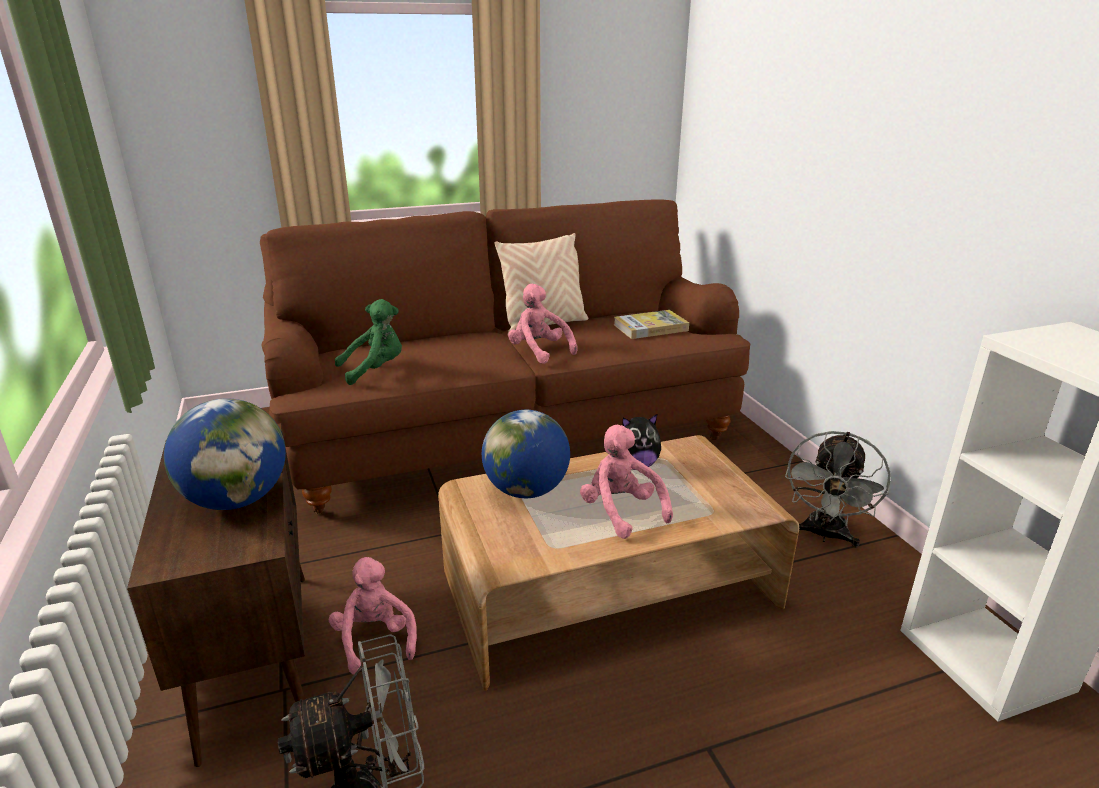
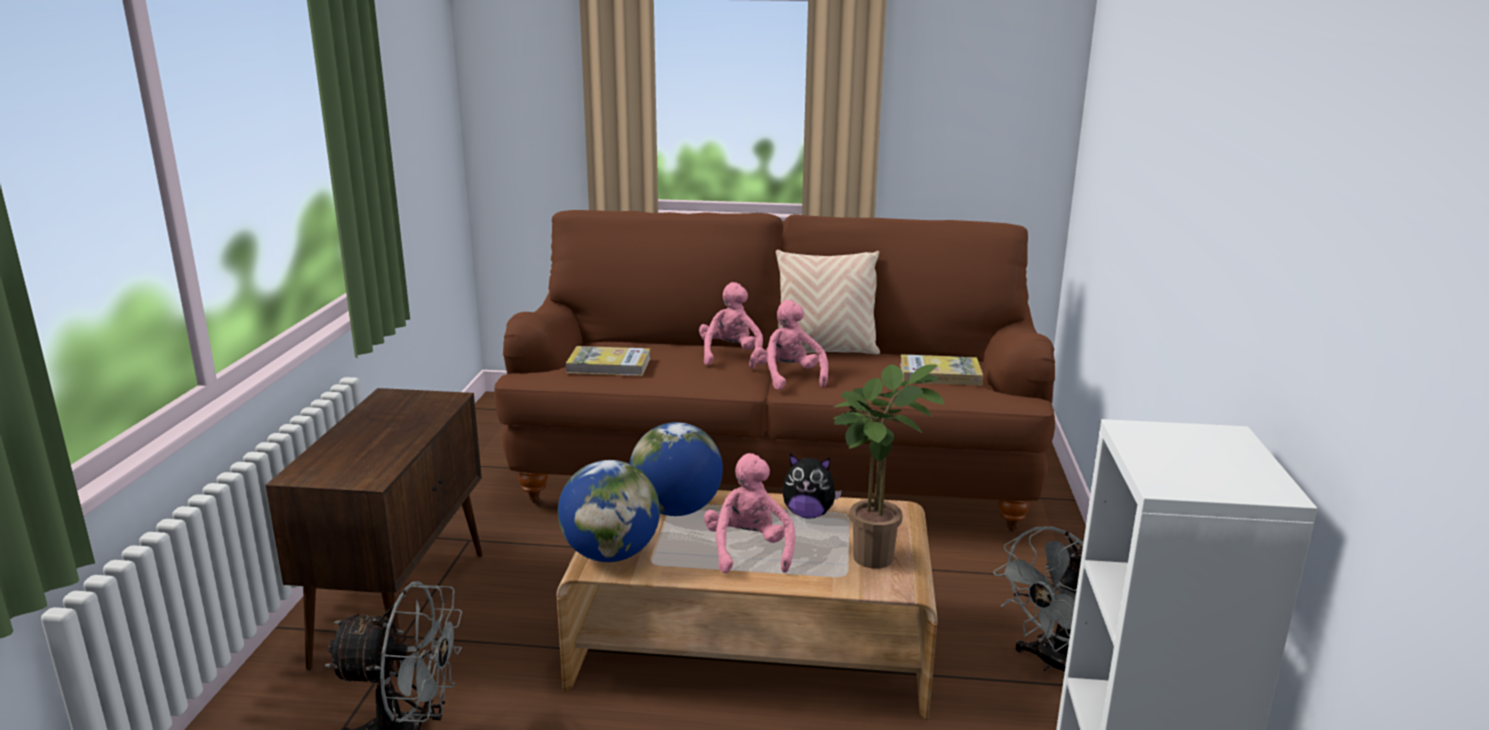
camera: 25 degrees right, 5 degrees down
globe [164,399,286,510] -> globe moved to [558,460,660,562]
pink plush toy [329,557,417,675] -> pink plush toy moved to [699,282,763,369]
green plush toy [335,299,402,385] -> book [565,346,650,376]
none -> potted plant [833,364,944,569]

